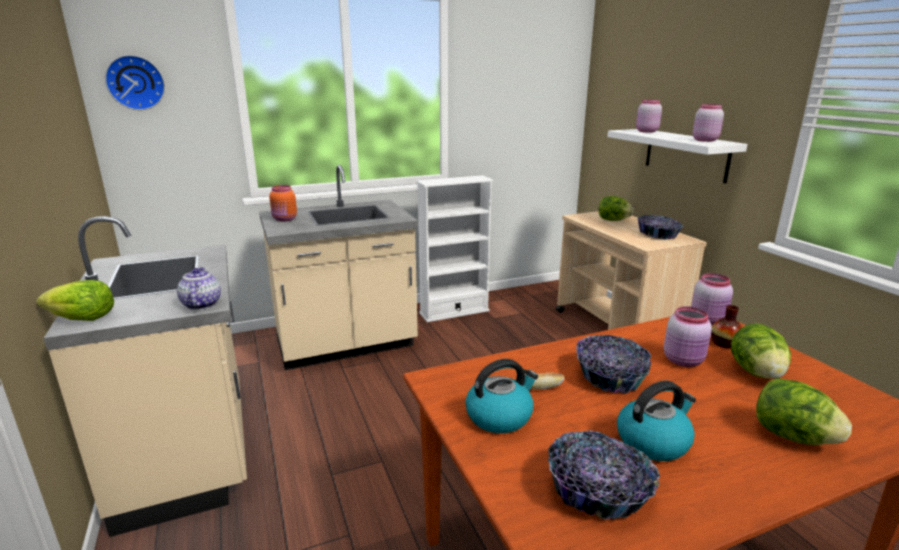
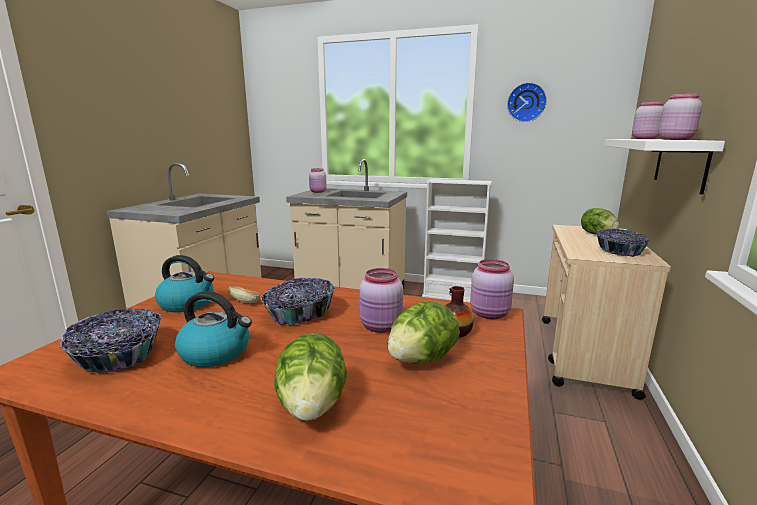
camera: 40 degrees right, 5 degrees down
lettuce [36,280,114,321] -> none
wall clock [105,55,165,110] -> wall clock moved to [507,82,547,122]
teapot [177,267,221,310] -> none
orange jar [269,185,297,222] -> pink jar [309,168,327,193]

